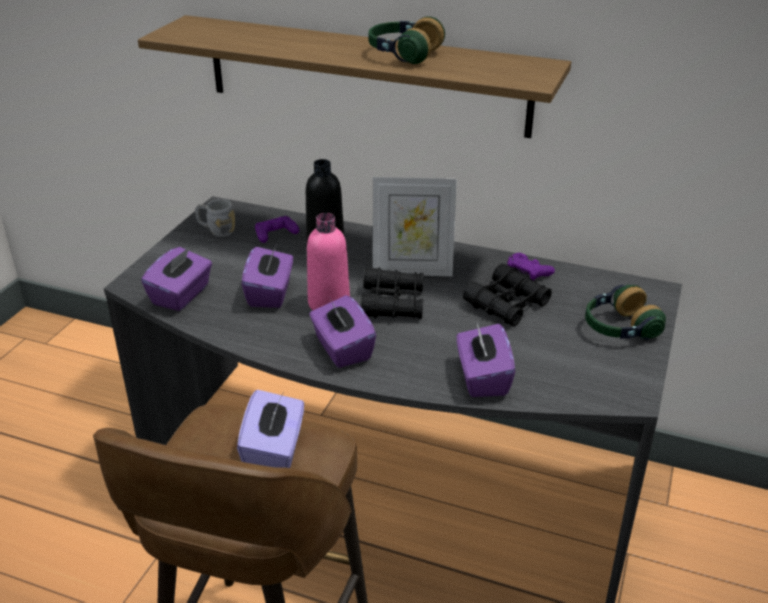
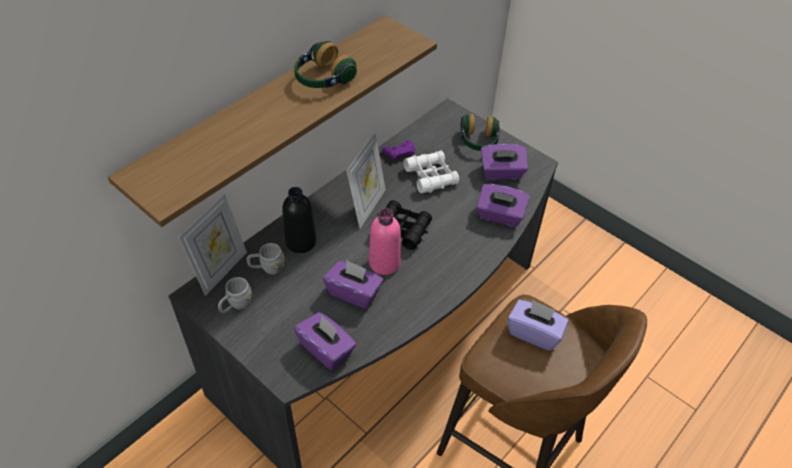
camera: 70 degrees left, 15 degrees up
purple game controller [255,216,299,243] -> grey mug [247,243,285,275]
purple tissue box [309,295,376,368] -> purple tissue box moved to [481,144,528,180]
black binoculars [463,264,552,327] -> white binoculars [403,150,459,193]
none -> picture frame [178,194,247,296]

